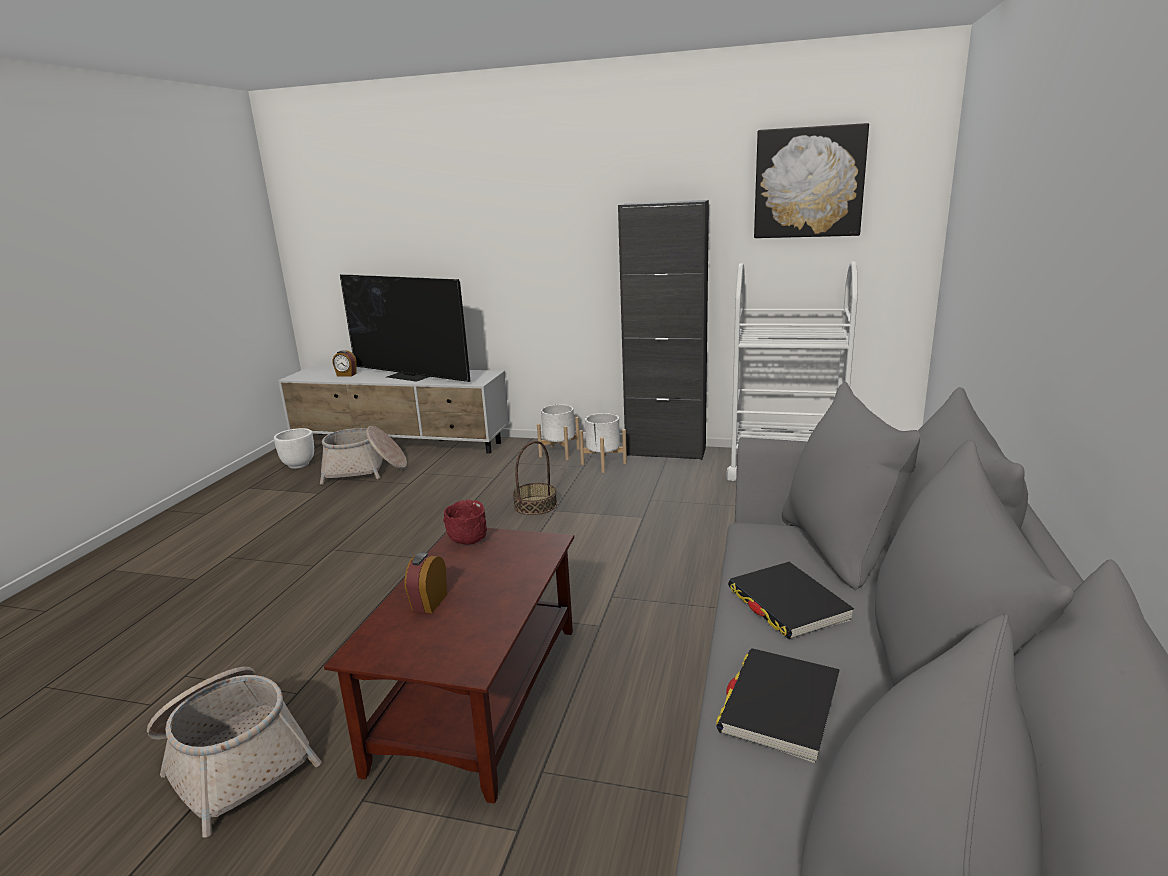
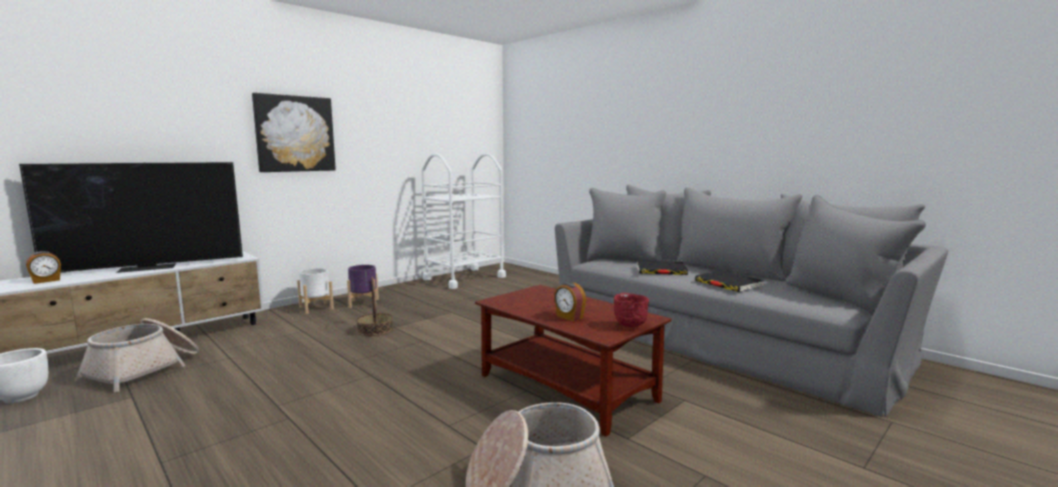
camera: 60 degrees left, 10 degrees down
red bowl [443,499,487,545] -> red bowl moved to [614,293,649,327]
white planter [579,413,627,473] -> purple planter [347,265,379,308]
black cabinet [618,200,709,460] -> none
picture [754,123,869,238] -> picture moved to [252,93,336,172]

